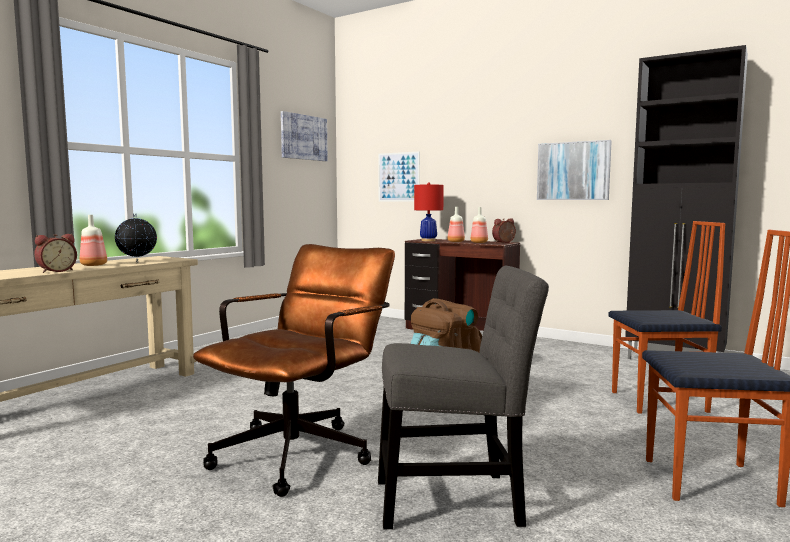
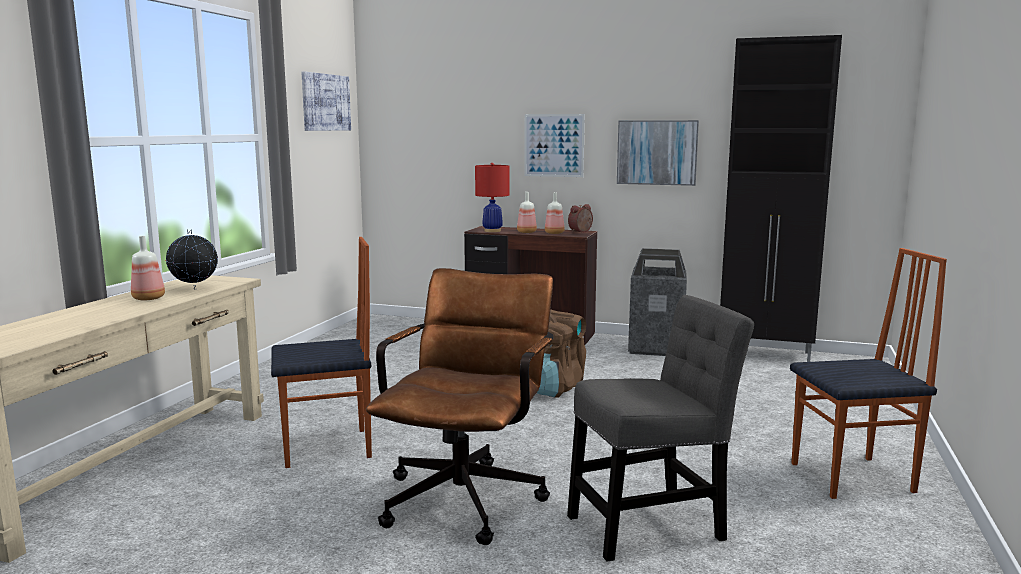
camera: 15 degrees left, 5 degrees up
alarm clock [34,234,77,273] -> none
picture [378,152,420,202] -> picture moved to [524,114,585,177]
chair [608,221,726,414] -> chair moved to [271,237,372,468]
none -> trash can [628,248,687,356]

